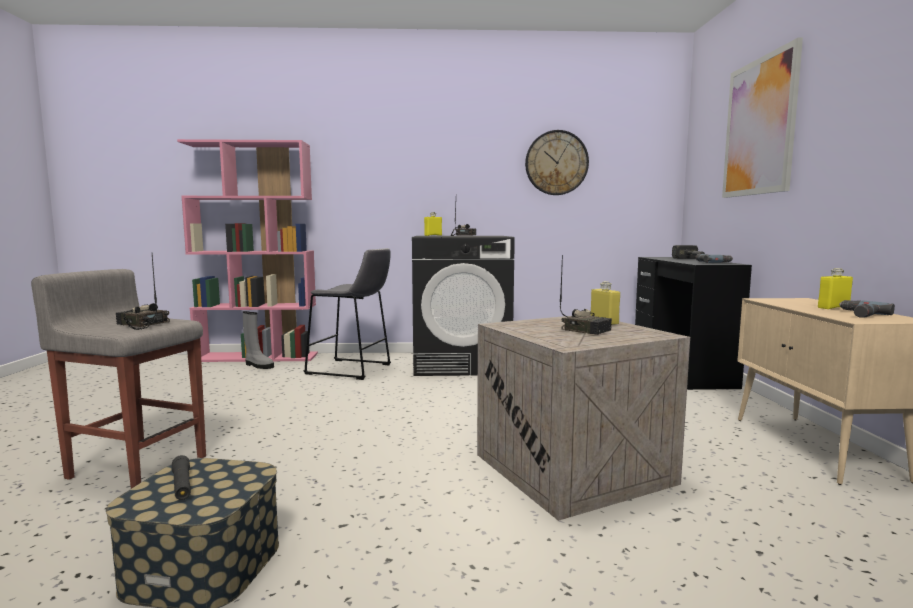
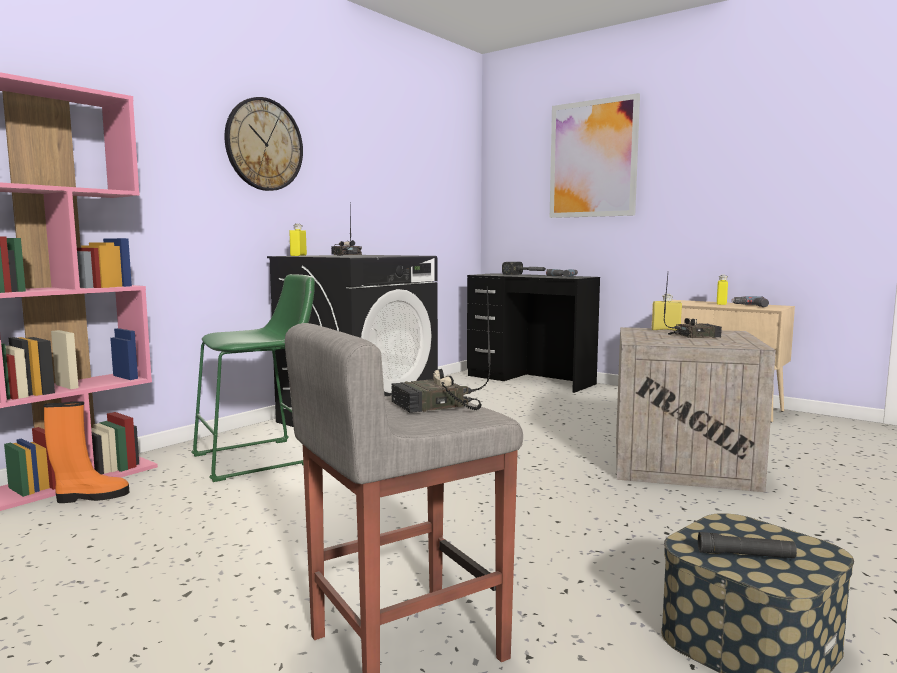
camera: 50 degrees left, 0 degrees up
grey boot [243,311,274,369] -> orange boot [44,401,129,503]
grey stool [304,248,391,380] -> green stool [192,274,315,482]
wall clock [525,130,589,195] -> wall clock moved to [224,97,303,191]

